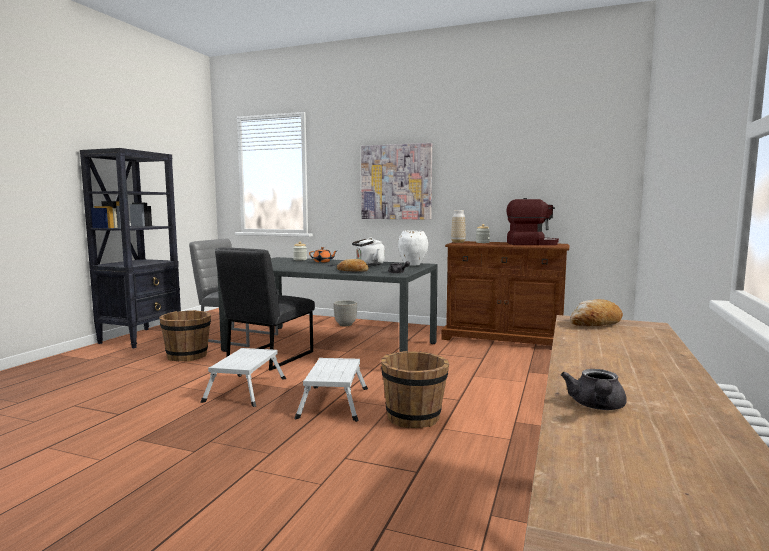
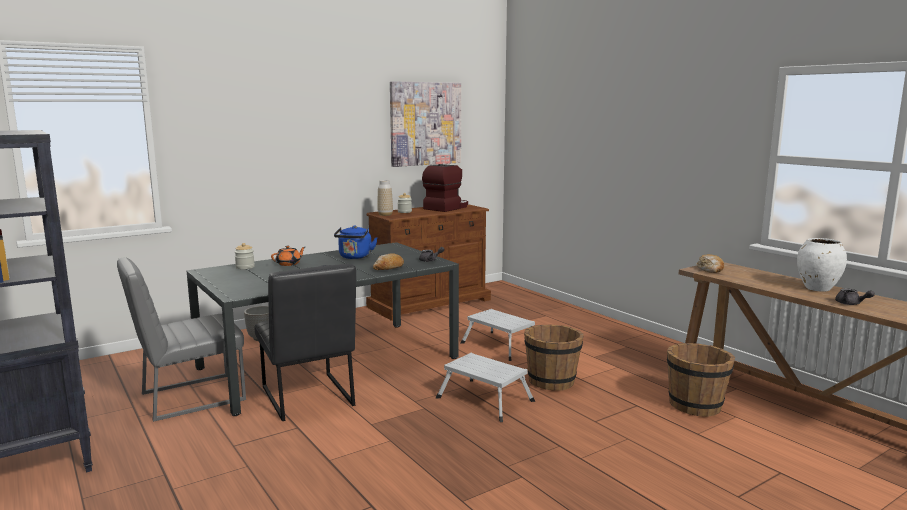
camera: 55 degrees left, 5 degrees up
brown bucket [159,310,211,362] -> brown bucket moved to [667,343,735,417]
white step ladder [200,348,286,407] -> white step ladder moved to [460,309,535,361]
white kettle [352,238,385,266] -> blue kettle [334,225,377,259]
picture [361,143,432,220] -> picture moved to [390,81,461,167]
white vase [398,230,428,266] -> white vase moved to [797,238,847,292]

